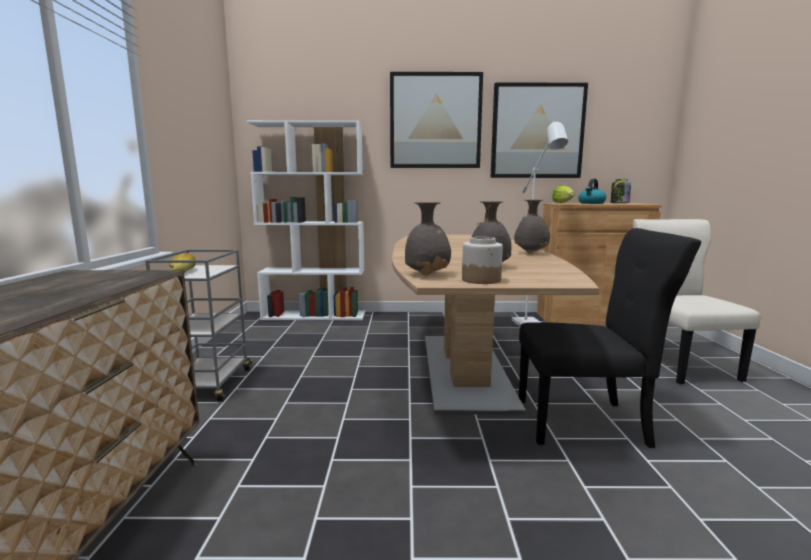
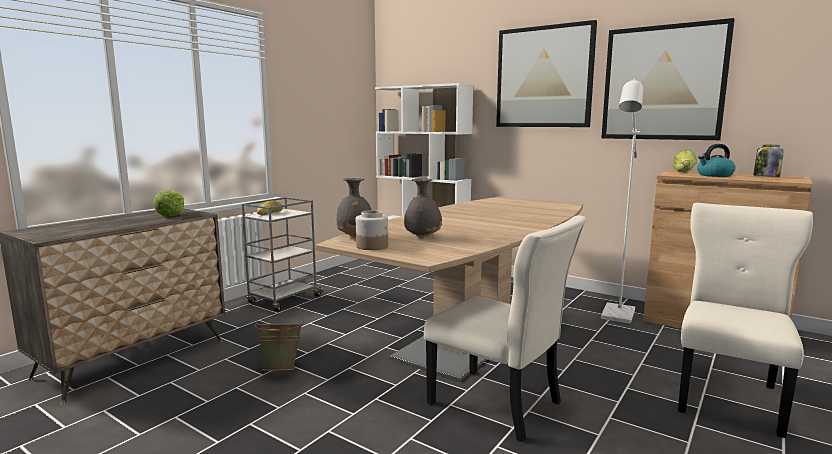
camera: 35 degrees right, 0 degrees up
grey vase [514,200,550,254] -> none
black chair [519,228,701,448] -> beige chair [424,215,586,442]
none -> lettuce [153,190,184,217]
none -> green bucket [255,321,304,371]

